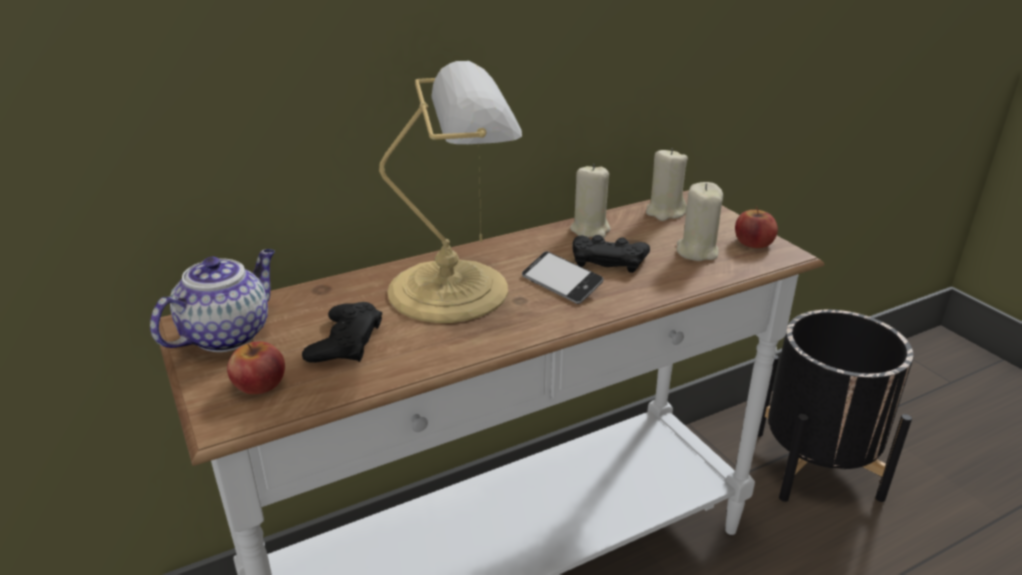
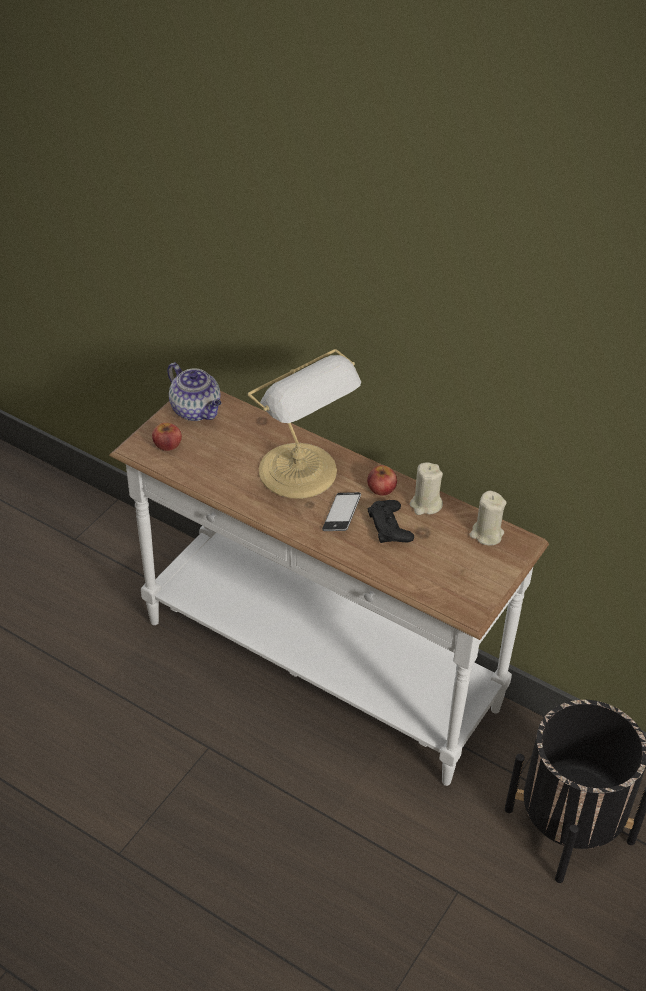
camera: 60 degrees right, 15 degrees up
teapot [150,249,275,352] -> teapot turned 45 degrees clockwise [167,363,221,421]
black game controller [302,302,382,363] -> none
beige candle [677,182,723,261] -> none
apple [735,207,778,248] -> apple moved to [367,465,397,496]

